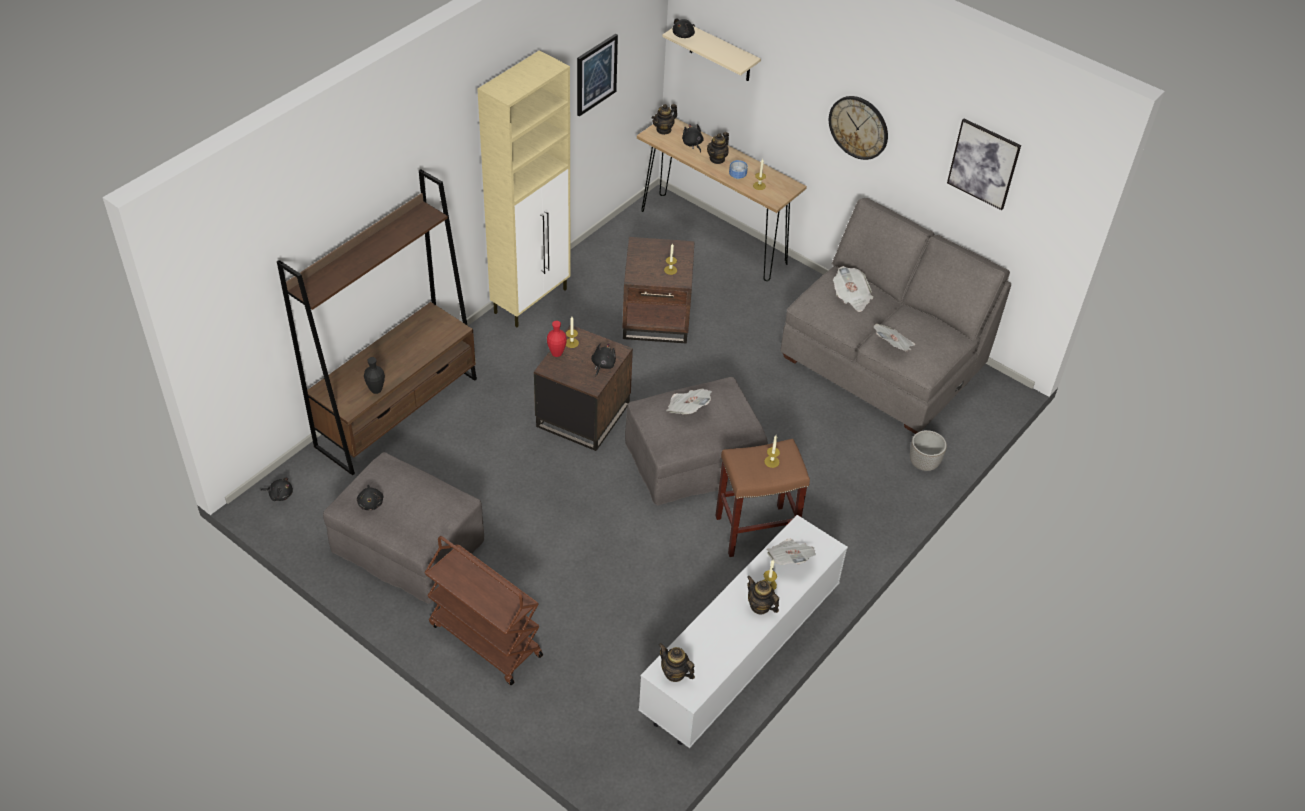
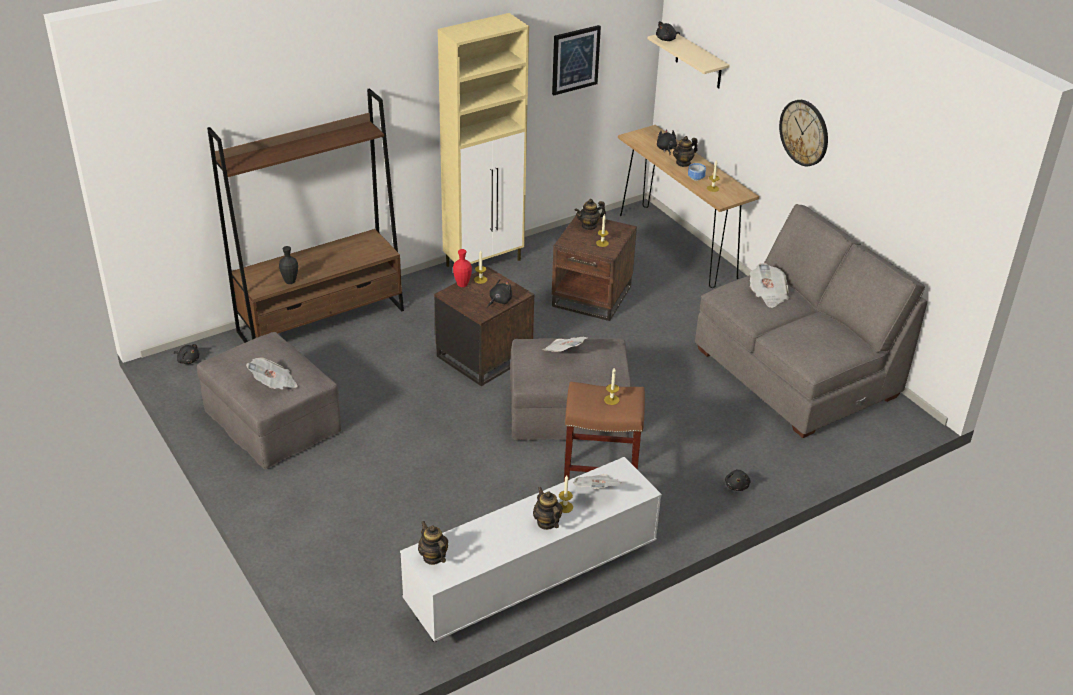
camera: 20 degrees right, 10 degrees down
black plush toy [357,485,384,510] -> black plush toy moved to [725,469,751,491]
brown cart [425,536,543,685] -> none
teapot [652,104,677,135] -> teapot moved to [575,199,606,230]
newspaper [874,324,916,352] -> newspaper moved to [246,358,298,390]
planter [910,430,947,471] -> none
picture [947,119,1021,210] -> none

